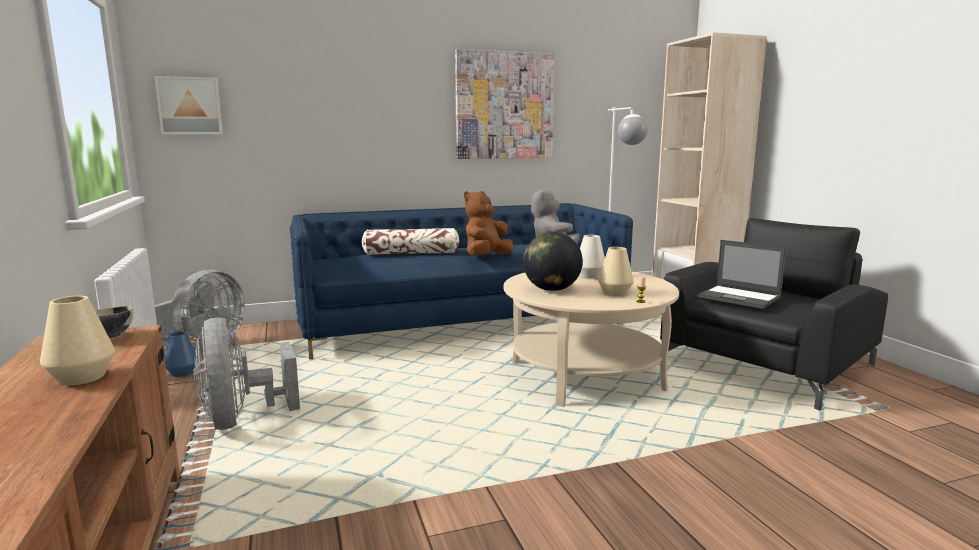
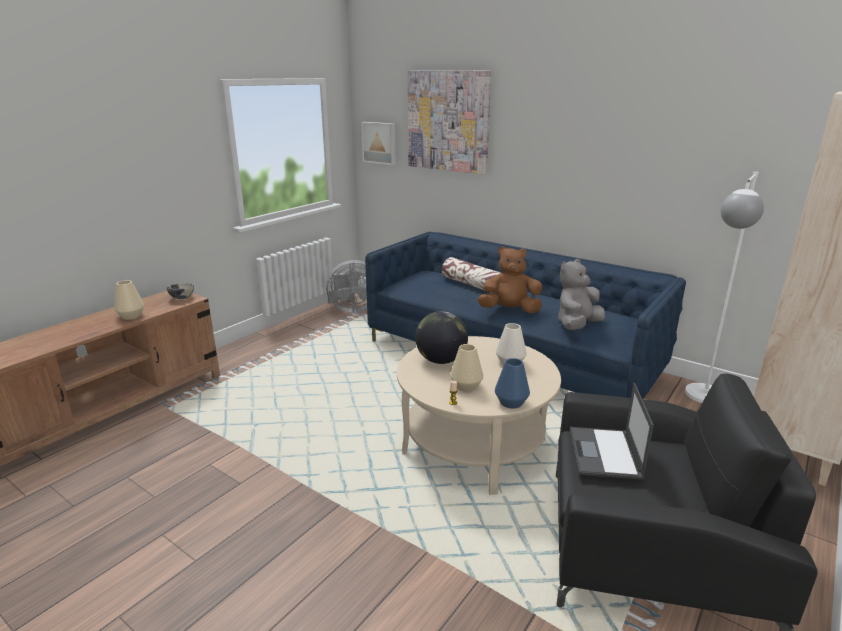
camera: 55 degrees right, 10 degrees up
blue vase [165,331,199,377] -> blue vase moved to [495,358,530,408]
grey fan [194,318,300,430] -> none
picture [455,49,555,159] -> picture moved to [408,70,492,174]

